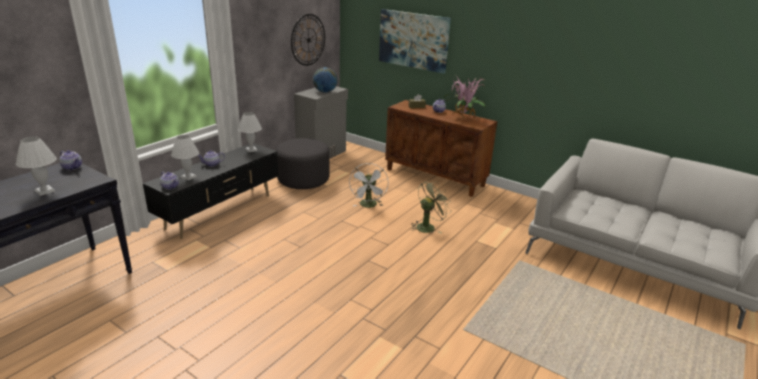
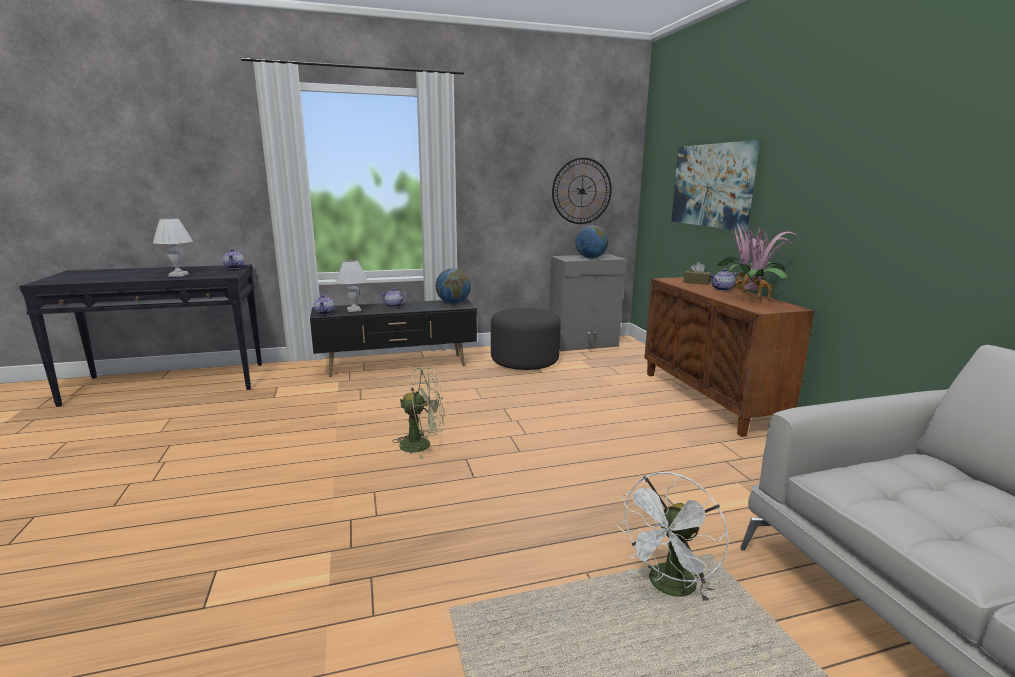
camera: 40 degrees right, 10 degrees down
white table lamp [238,112,262,153] -> globe [436,268,471,304]
white fan [349,163,388,208] -> white fan moved to [617,472,729,603]
green fan [411,180,452,233] -> green fan moved to [392,368,444,459]

